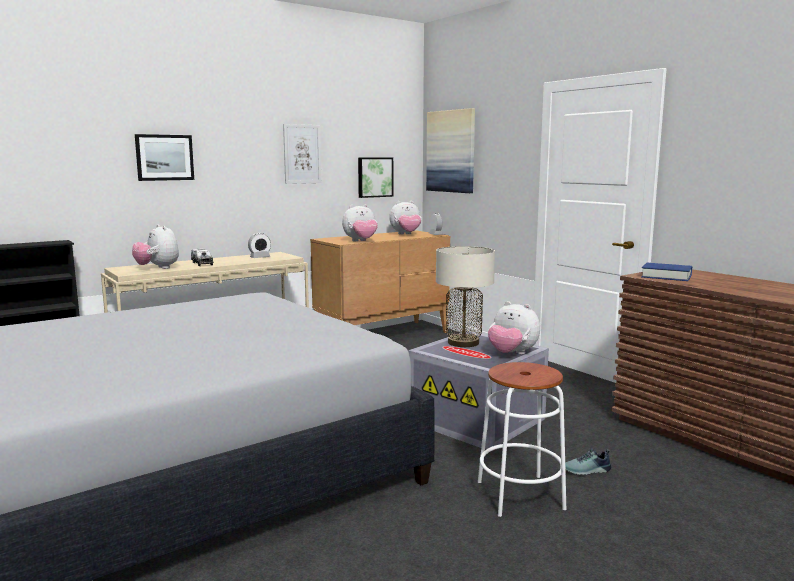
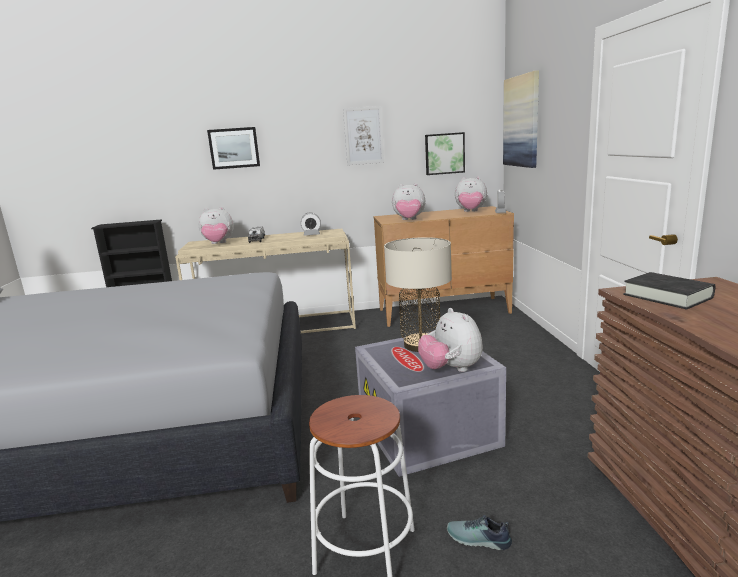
camera: 30 degrees right, 5 degrees up
plush toy [132,224,179,269] -> plush toy turned 90 degrees counterclockwise [199,207,234,244]
blue book [641,263,692,281] -> black book [623,272,715,310]

